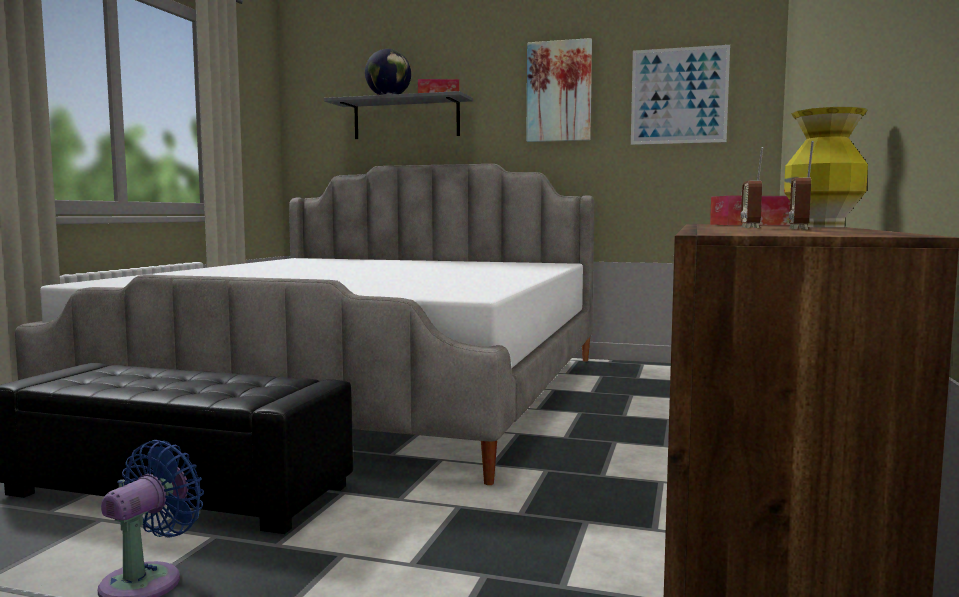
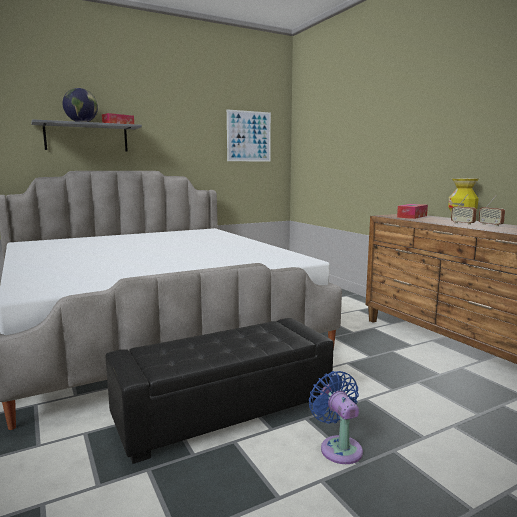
camera: 45 degrees left, 5 degrees up
picture [526,38,592,142] -> none

